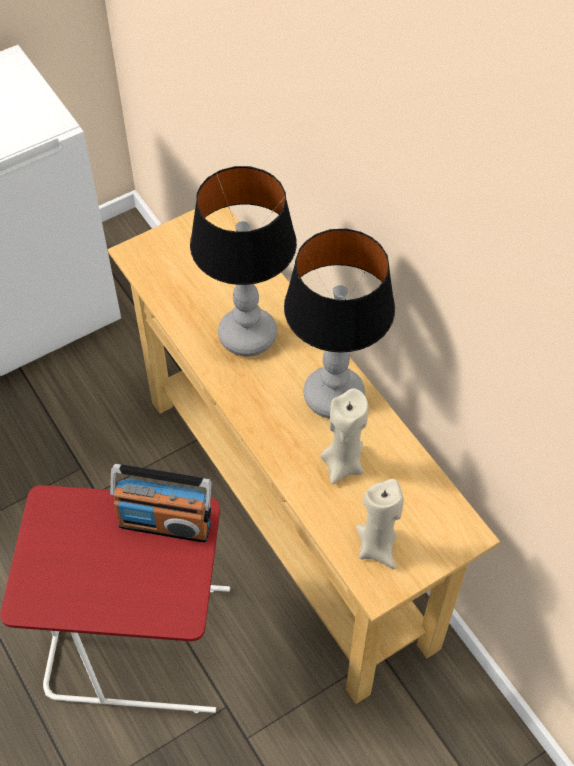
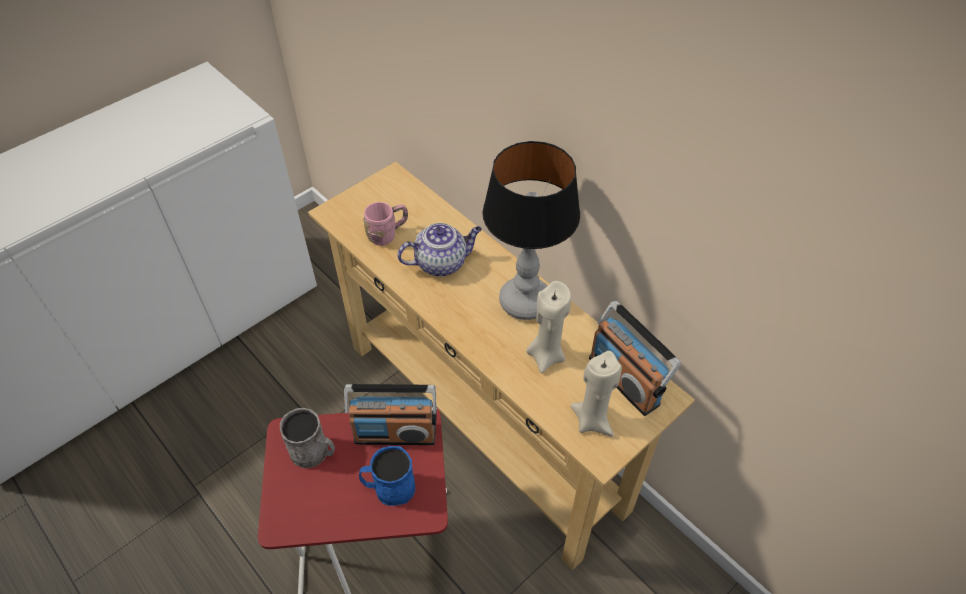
camera: 10 degrees left, 5 degrees down
table lamp [190,166,297,356] -> teapot [397,223,482,277]
none -> grey mug [280,408,335,468]
none -> blue mug [359,446,415,506]
none -> pink mug [363,202,408,246]
none -> radio [589,301,681,416]

